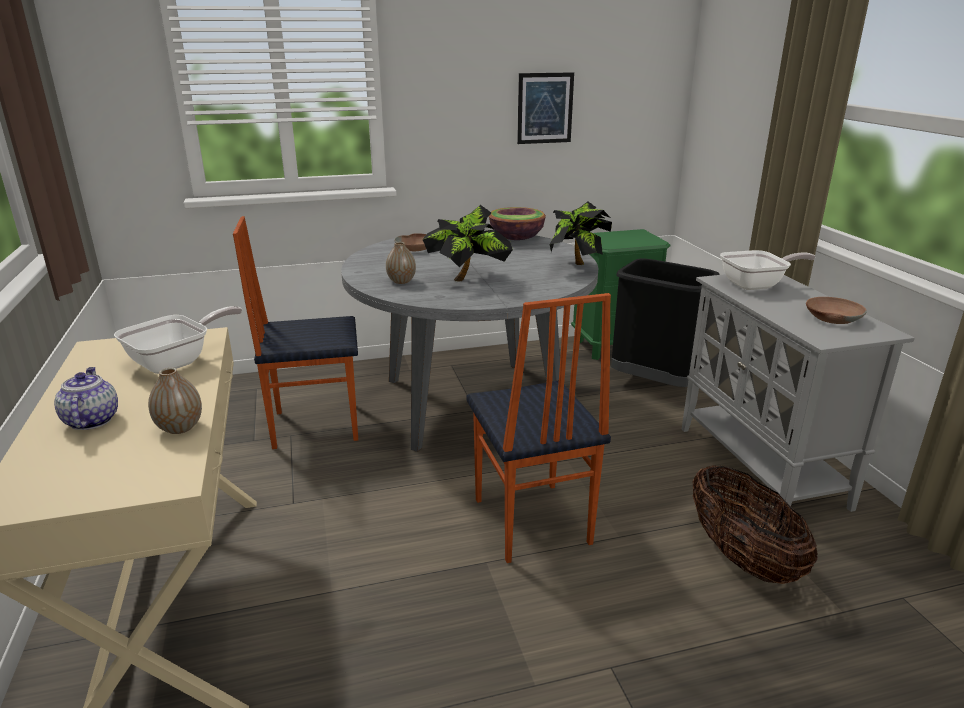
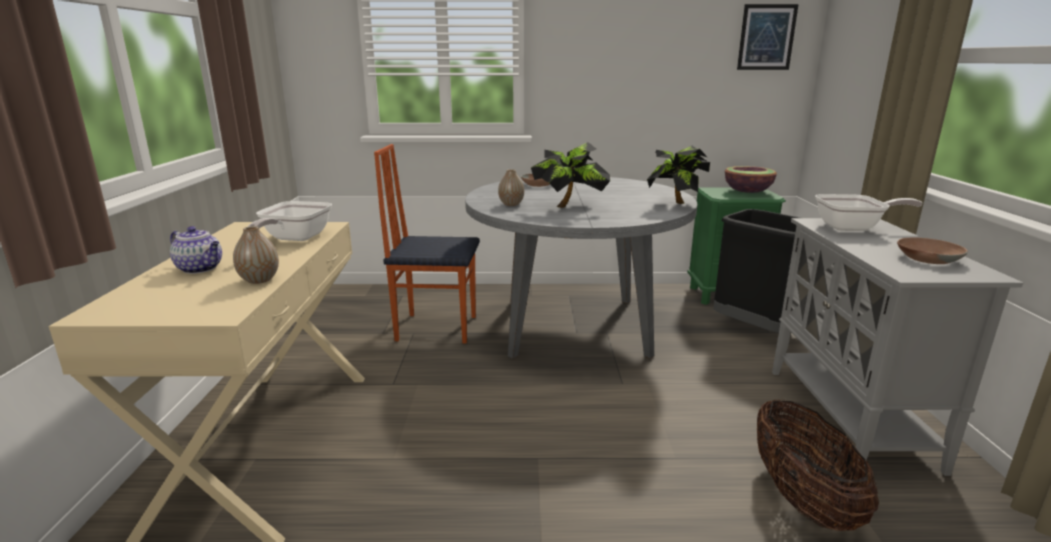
camera: 15 degrees right, 5 degrees down
teapot [54,367,118,430] -> teapot turned 120 degrees clockwise [170,226,222,274]
frying pan [114,306,242,374] -> frying pan turned 135 degrees clockwise [248,201,332,241]
chair [466,293,611,563] -> none
bowl [489,207,546,240] -> bowl moved to [725,166,777,193]
picture [517,72,574,144] -> picture moved to [737,4,799,70]

